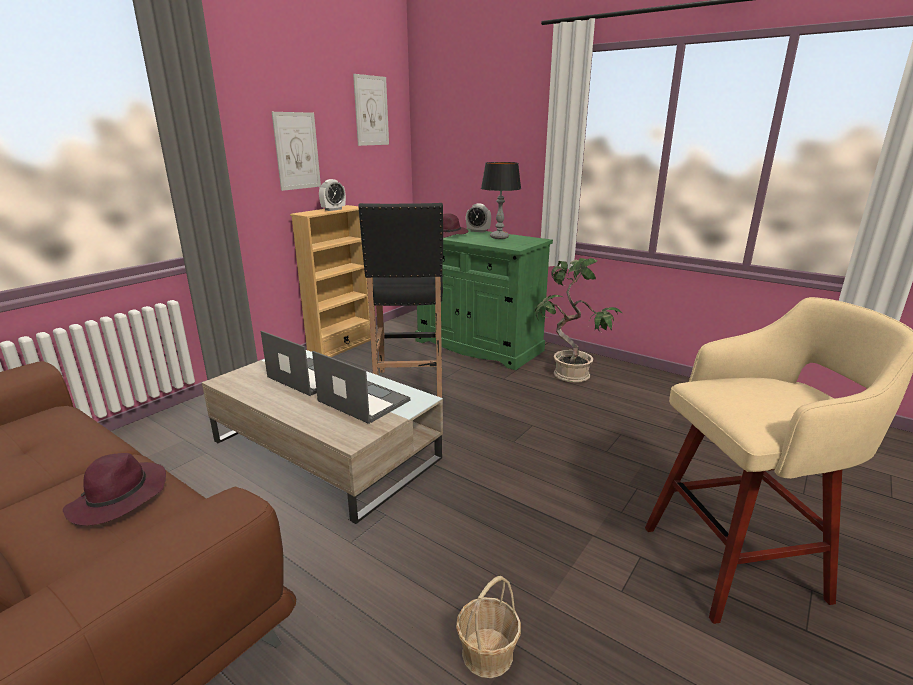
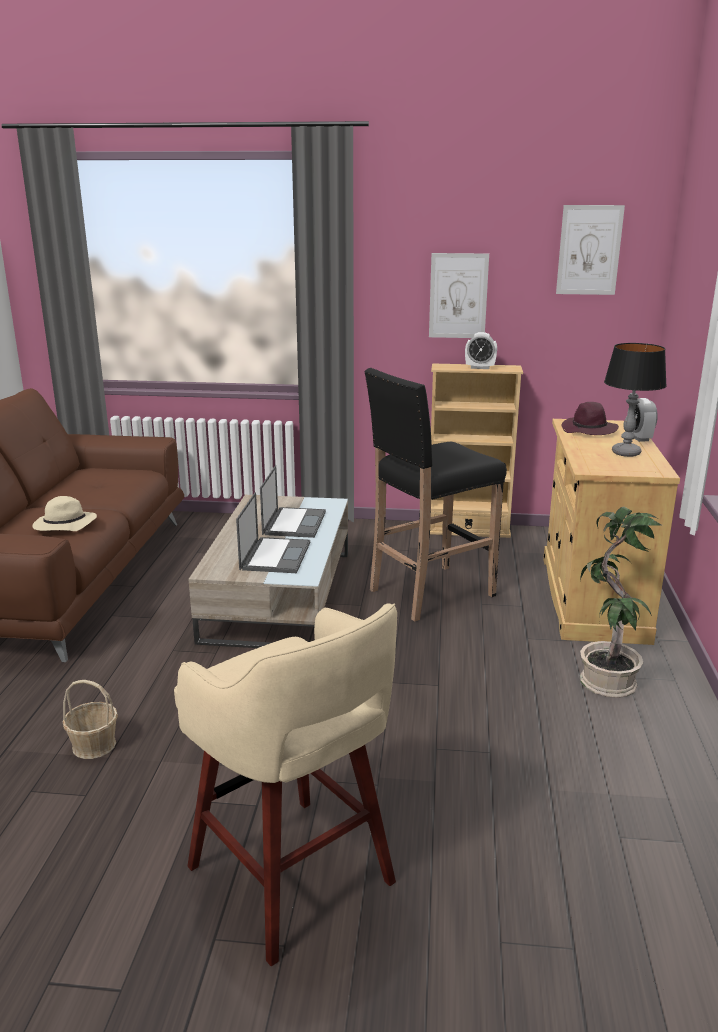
camera: 60 degrees right, 0 degrees up
purple hat [63,453,166,526] -> beige hat [33,496,97,531]
green cabinet [415,229,553,370] -> beige cabinet [543,419,680,645]

